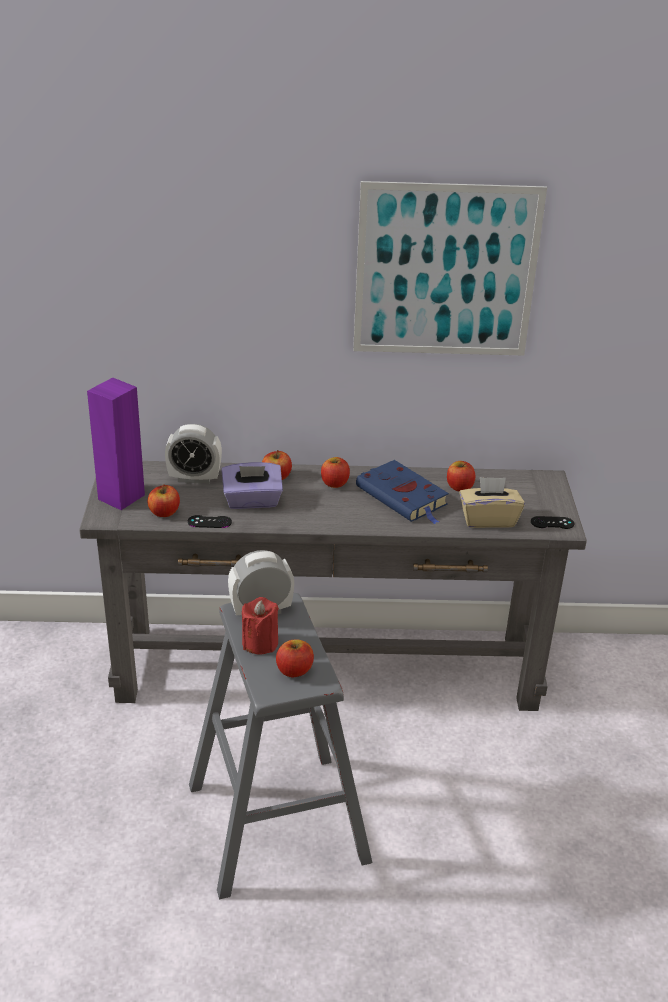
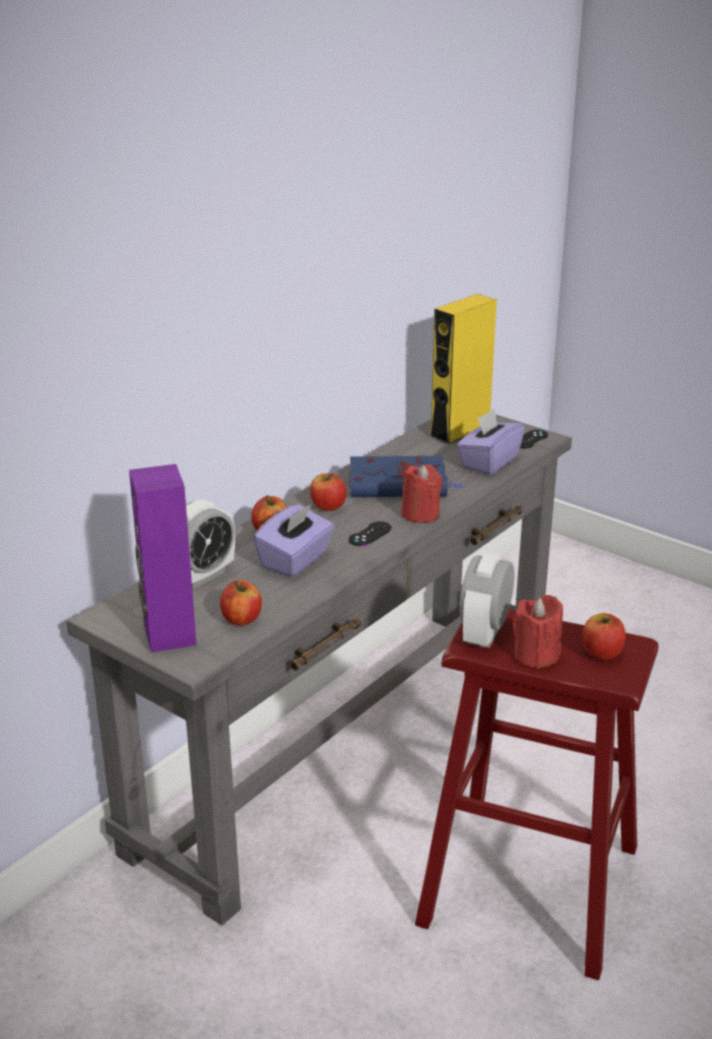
camera: 50 degrees left, 5 degrees down
black game controller [188,515,232,528] -> black game controller moved to [349,521,392,546]
grey stool [189,593,373,899] -> red stool [415,609,658,980]
picture [353,181,547,356] -> none
apple [447,461,475,492] -> none
beige tissue box [459,477,525,528] -> purple tissue box [457,409,525,475]
none -> red candle [401,464,443,523]
none -> yellow speaker [429,294,497,445]

